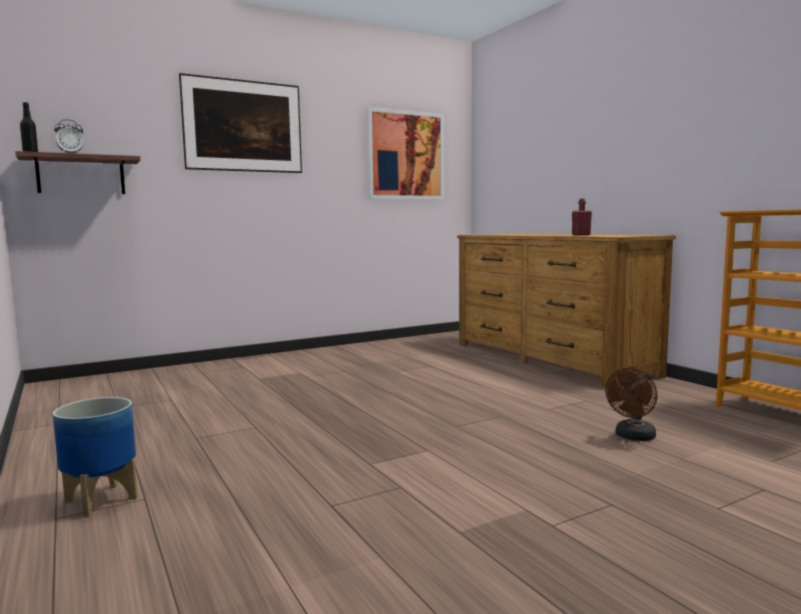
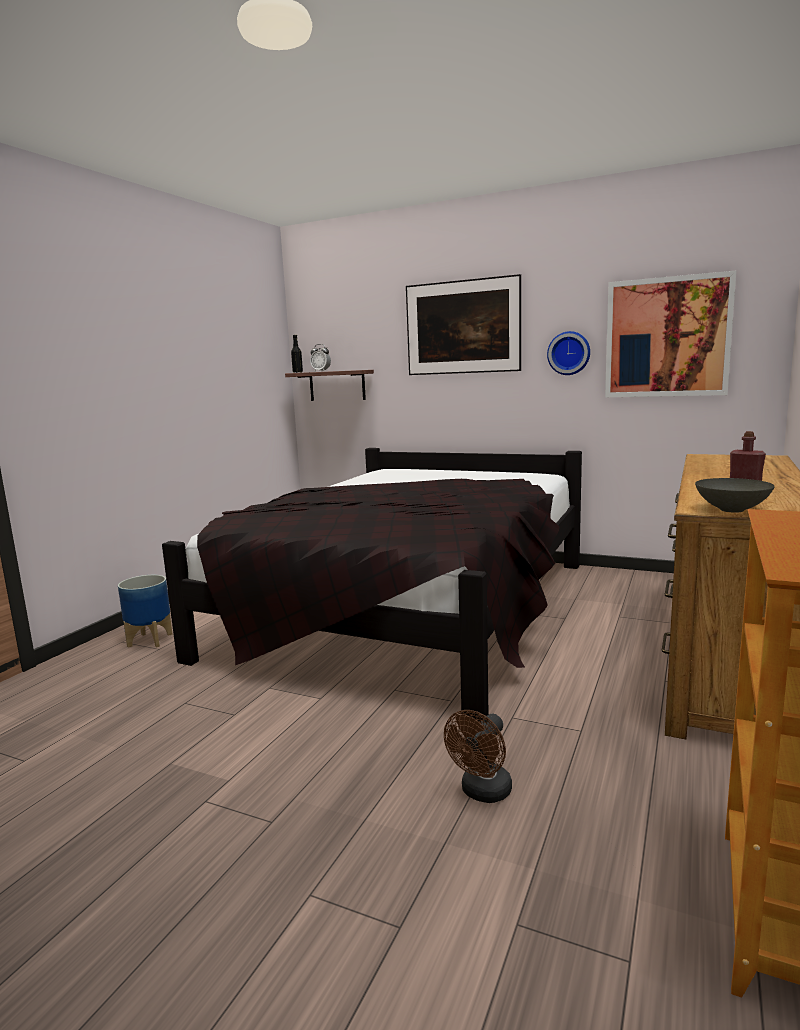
camera: 55 degrees right, 5 degrees up
brown fan [605,368,657,441] -> brown fan turned 60 degrees counterclockwise [444,710,512,803]
none -> black bed [162,448,582,722]
none -> wall clock [547,331,590,375]
none -> grey bowl [695,478,775,513]

